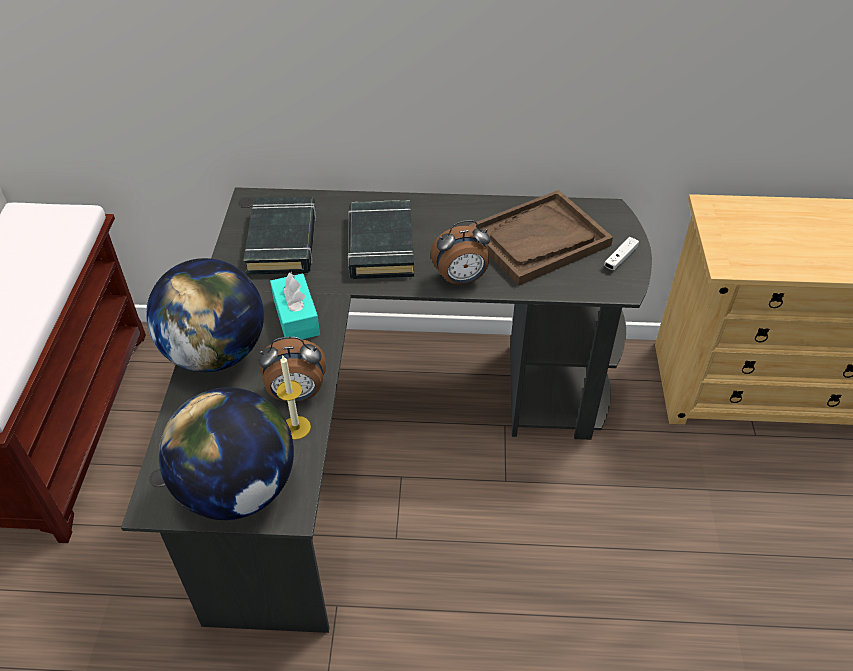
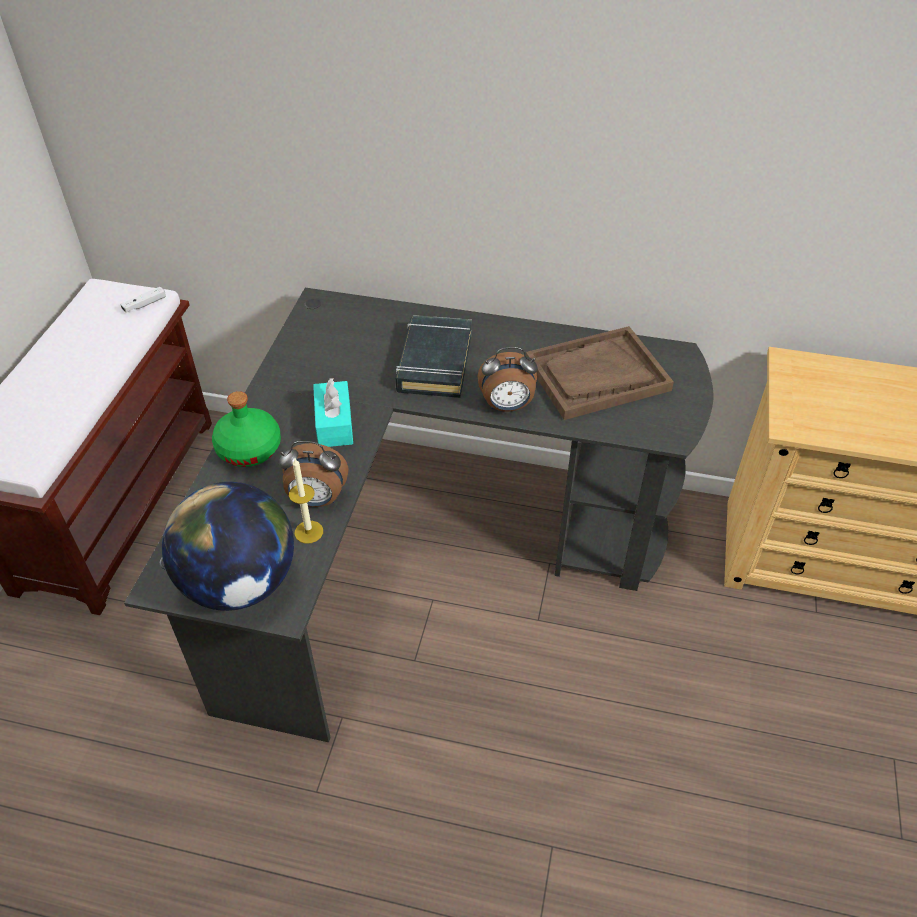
camera: 10 degrees right, 0 degrees up
globe [146,258,264,372] -> green bottle [212,391,281,467]
black book [243,197,316,275] -> none
white game controller [604,237,639,270] -> white game controller moved to [121,287,166,313]

